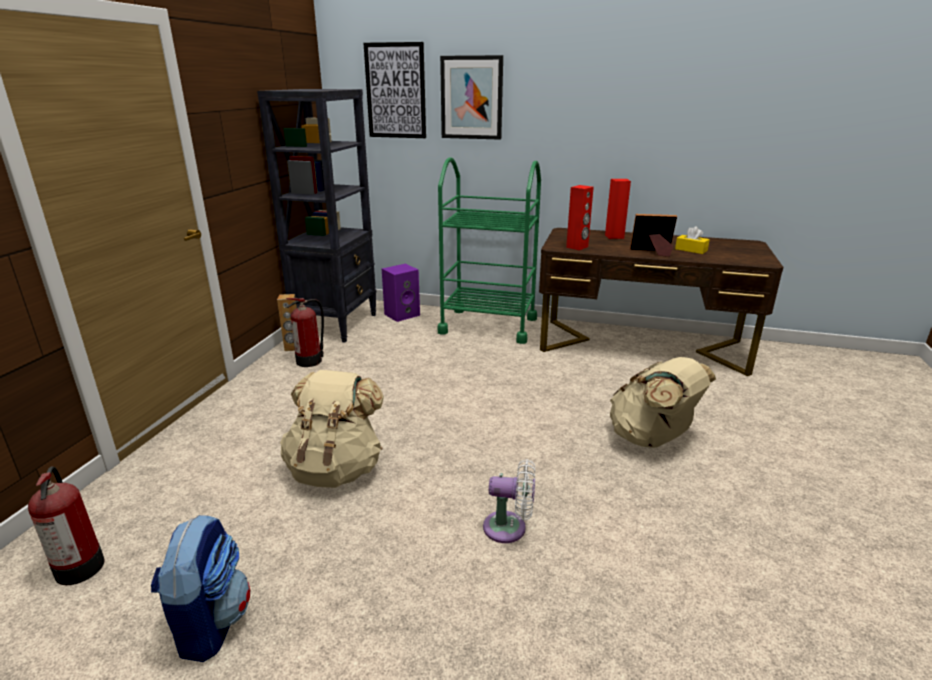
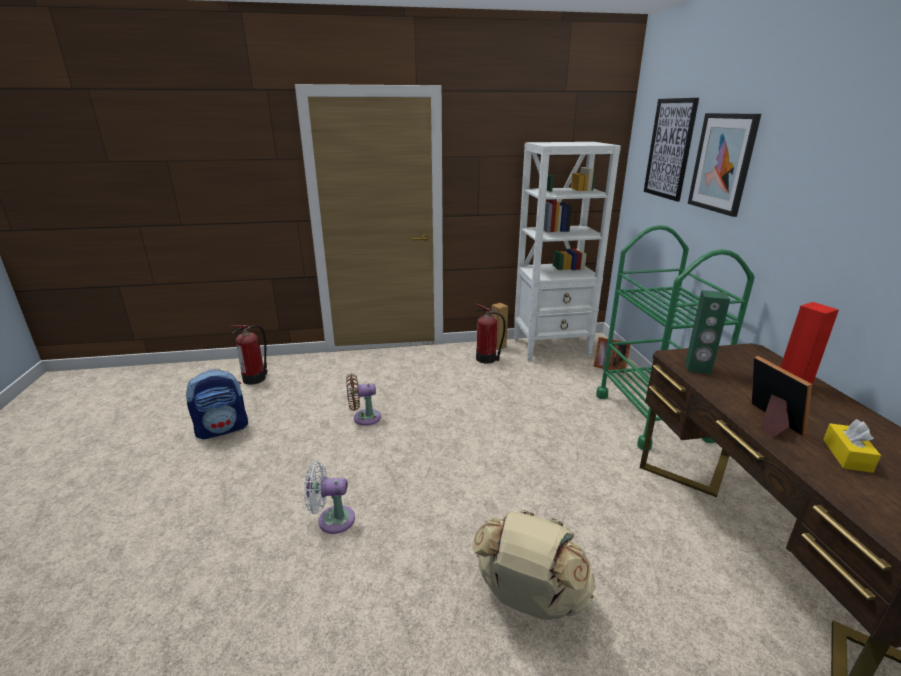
camera: 65 degrees right, 0 degrees up
black bookcase [257,89,377,342] -> white bookcase [514,142,621,361]
beige backpack [280,370,384,488] -> brown fan [346,373,381,426]
purple speaker [382,264,420,322] -> picture frame [593,337,631,373]
white fan [483,459,535,543] -> white fan turned 105 degrees clockwise [304,462,355,534]
red speaker [566,185,594,250] -> green speaker [685,290,730,375]

